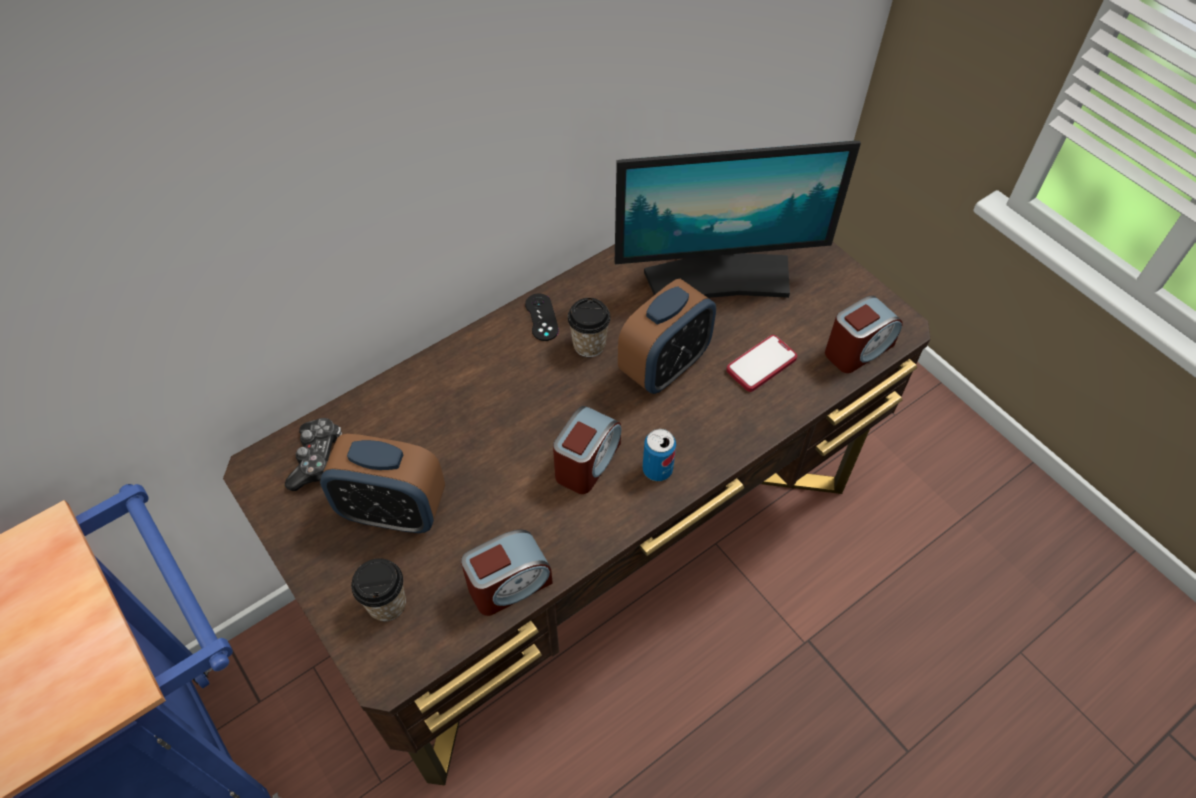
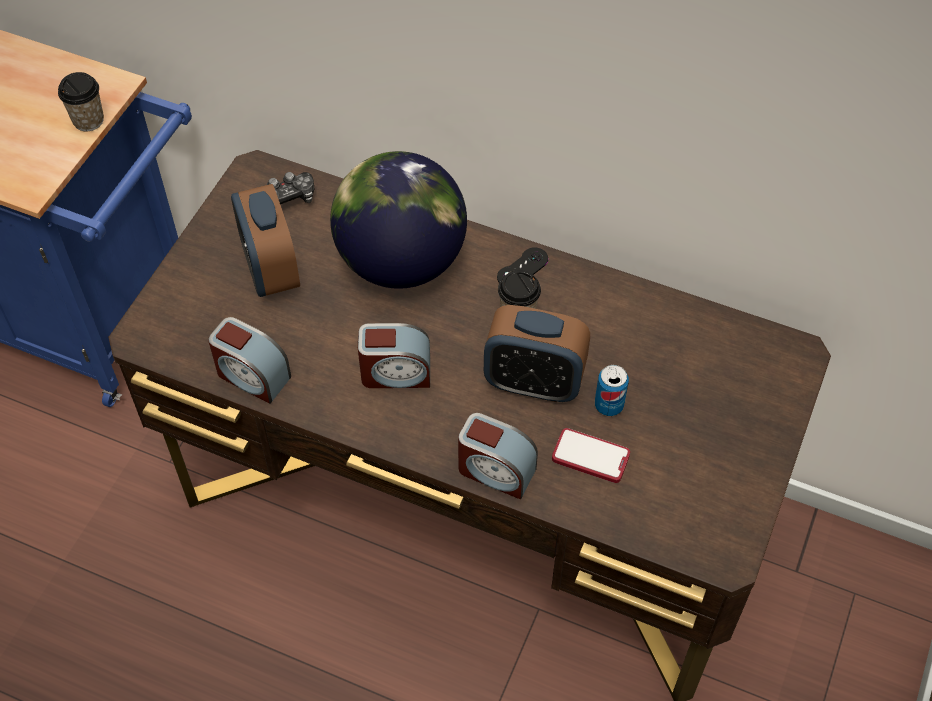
camera: 60 degrees right, 0 degrees up
cup [351,558,406,621] -> cup moved to [58,72,104,131]
monitor [615,141,861,298] -> none
can [643,429,676,481] -> can moved to [595,365,629,416]
alarm clock [825,296,903,373] -> alarm clock moved to [458,413,538,500]
none -> globe [330,151,467,289]

